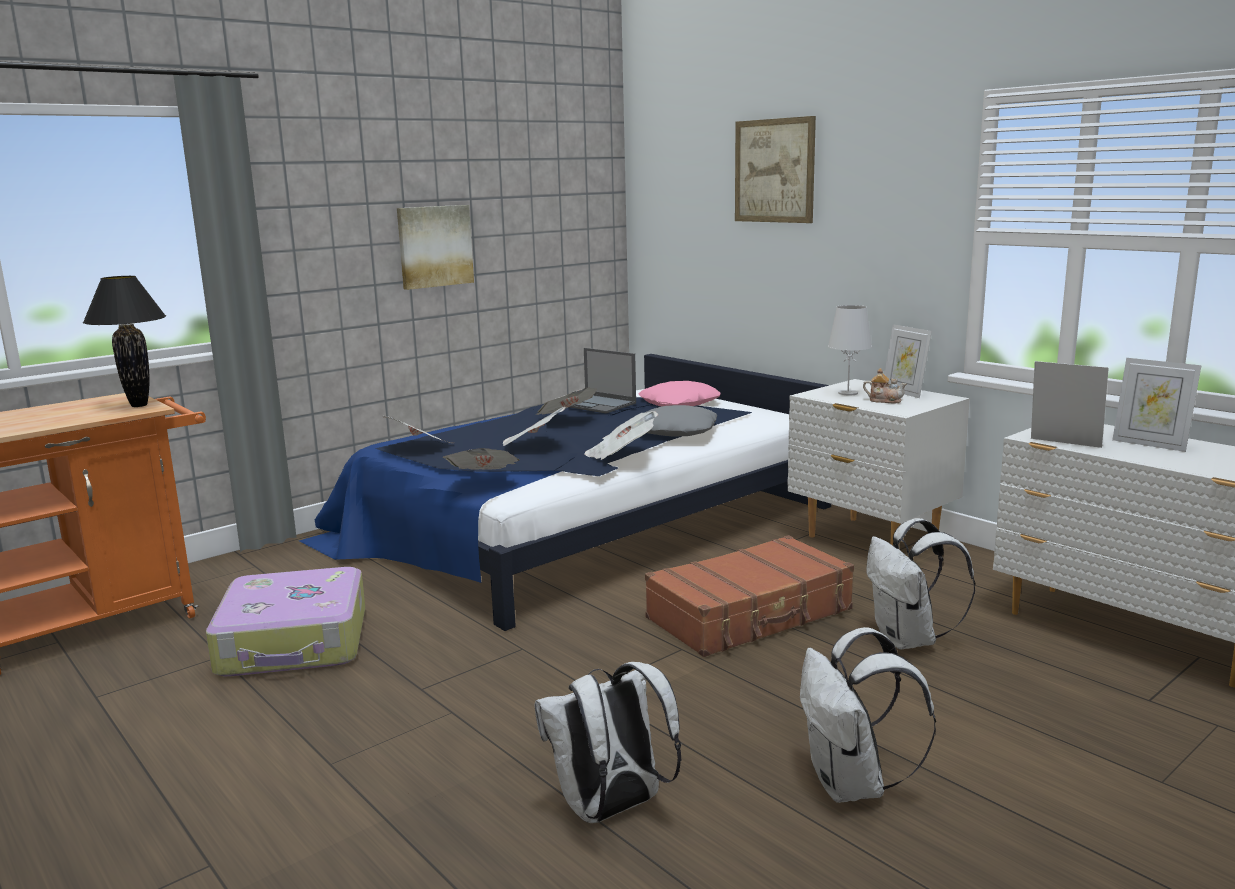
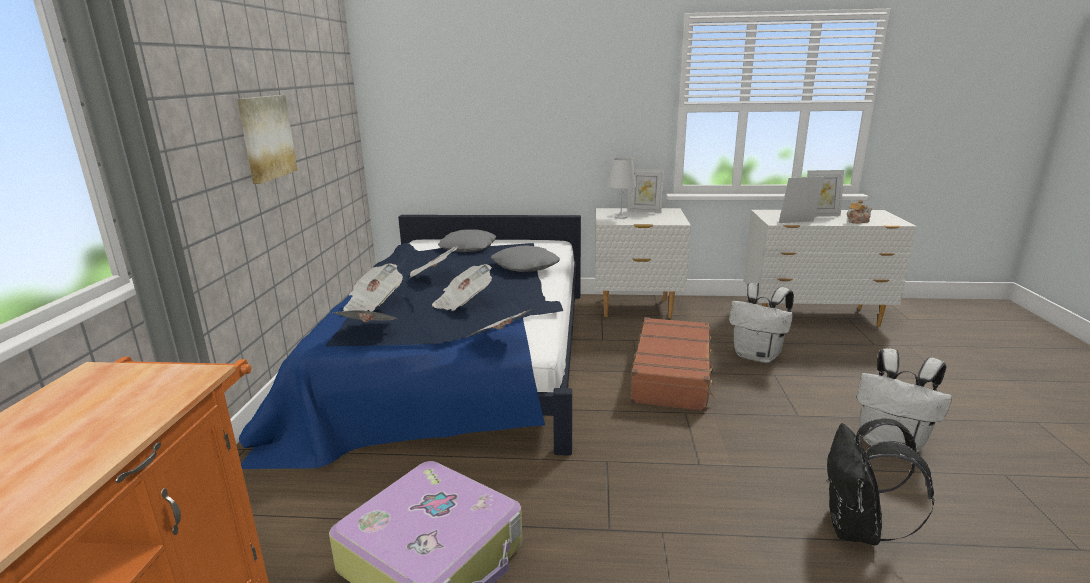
camera: 45 degrees left, 5 degrees up
black table lamp [83,276,166,407] -> none
white backpack [535,662,681,823] -> black backpack [826,418,934,545]
laptop [570,348,636,413] -> none
newspaper [585,411,658,460] -> newspaper moved to [343,263,403,312]
pink pillow [638,381,721,406] -> grey pillow [438,229,496,252]
picture [735,116,816,223] -> none
teapot [863,368,907,403] -> teapot moved to [847,199,873,224]

